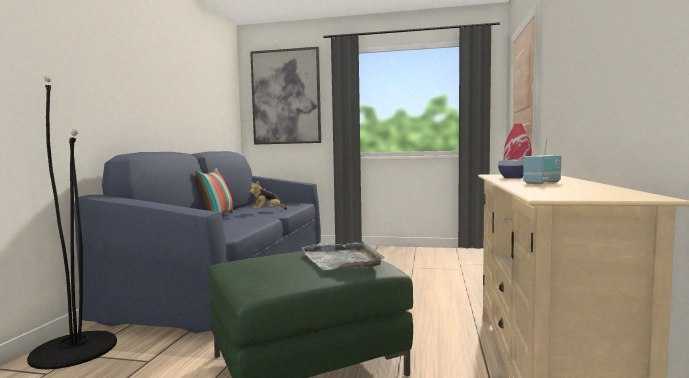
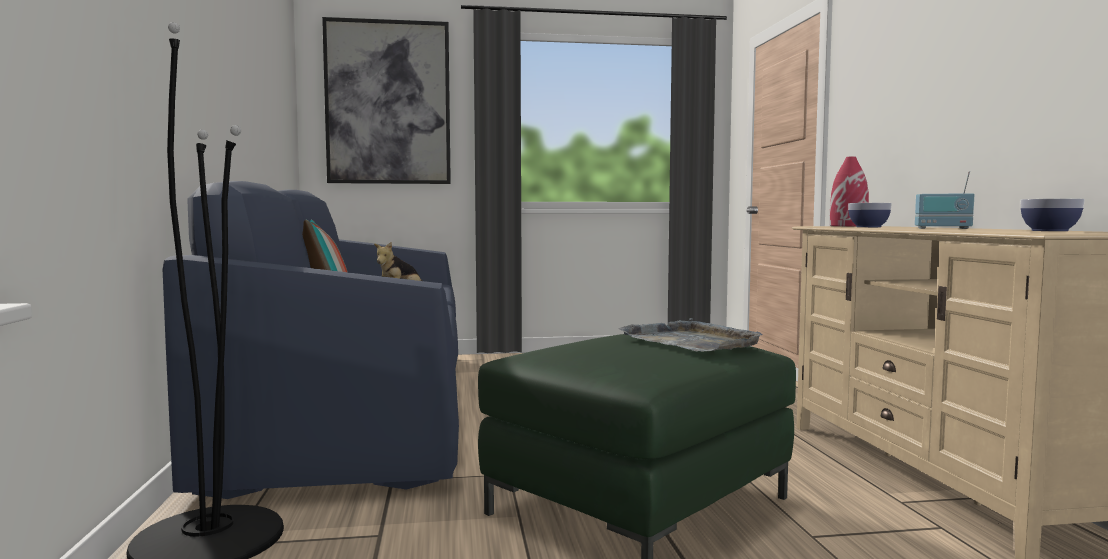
camera: 20 degrees left, 0 degrees up
radio [523,138,561,184] -> radio turned 75 degrees clockwise [915,171,974,229]
none -> bowl [1020,199,1085,231]

